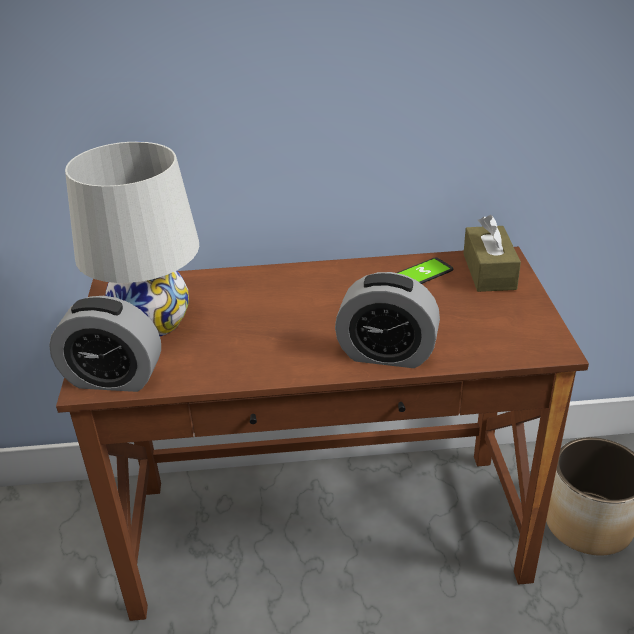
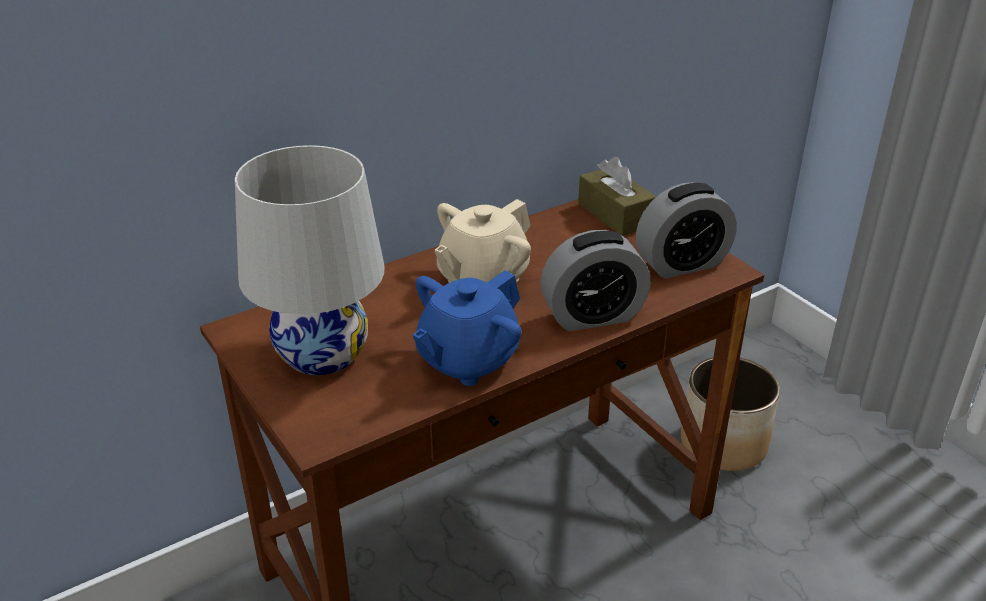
camera: 30 degrees left, 0 degrees up
alarm clock [49,296,161,392] -> alarm clock moved to [636,182,737,279]
phone [397,257,453,284] -> none
none -> blue teapot [412,270,521,386]
none -> beige teapot [434,199,531,283]

